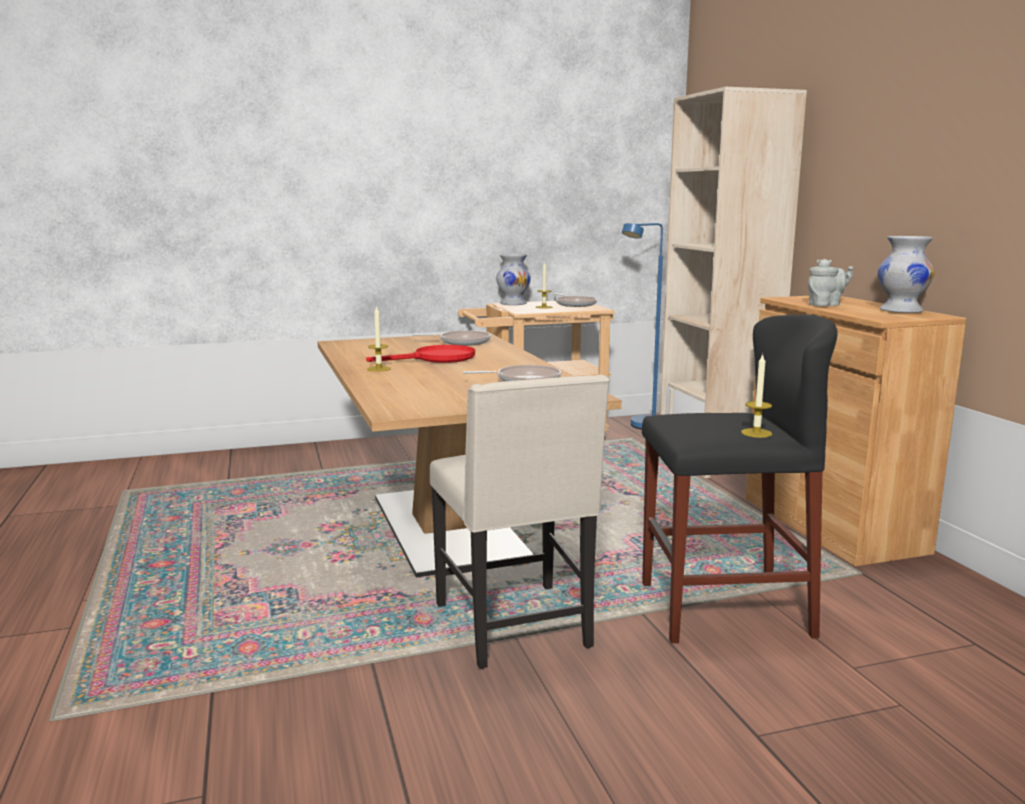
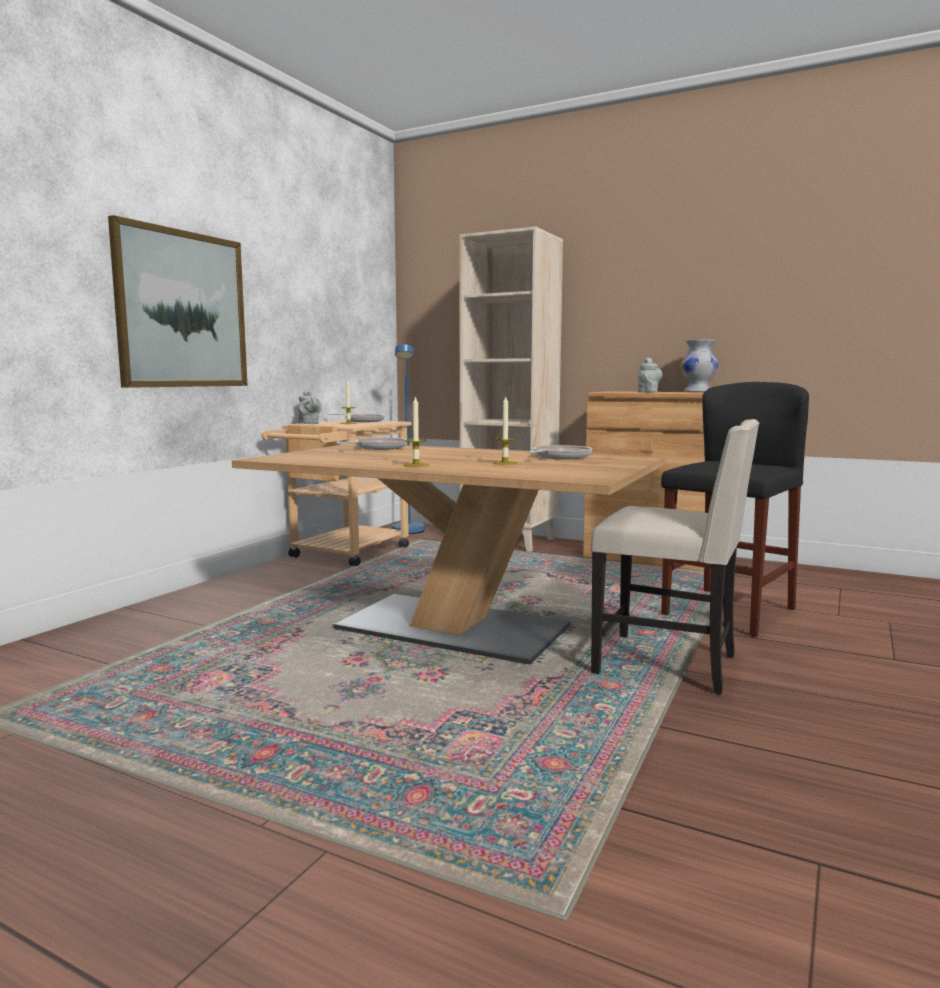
camera: 45 degrees left, 5 degrees down
red frying pan [366,345,475,363] -> none
white vase [496,254,531,305] -> grey teapot [298,390,322,424]
candle [741,354,772,438] -> candle moved to [493,396,518,465]
none -> picture [108,215,247,388]

